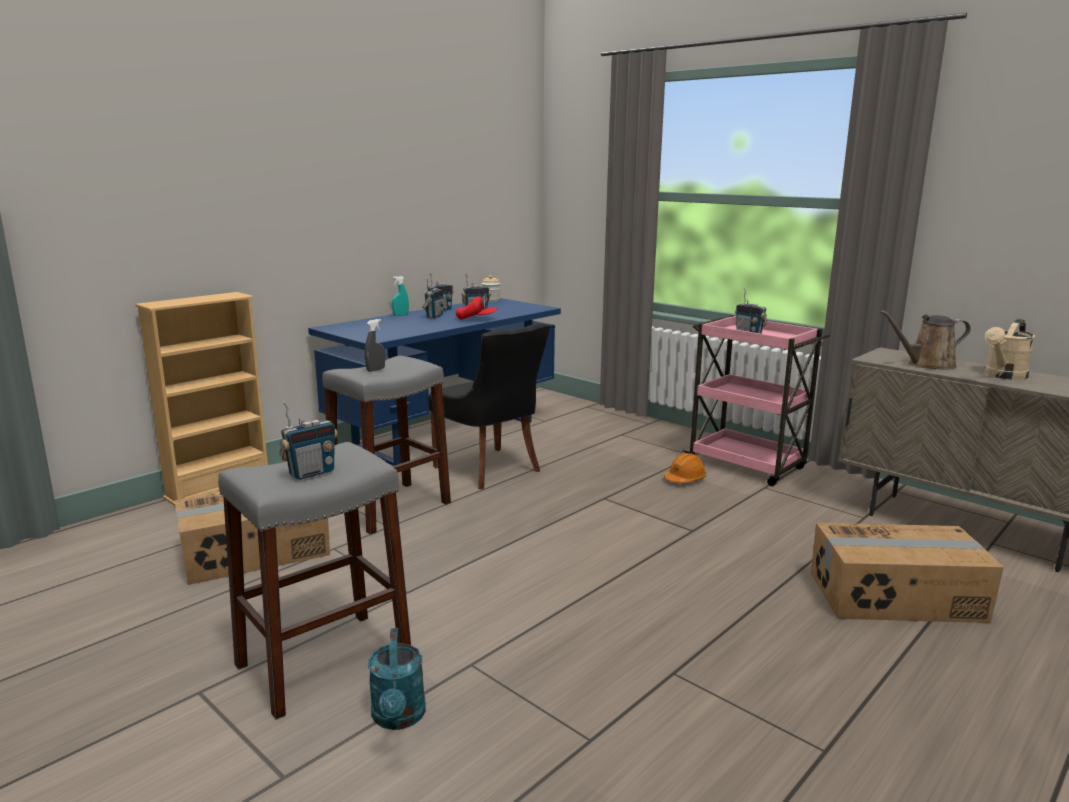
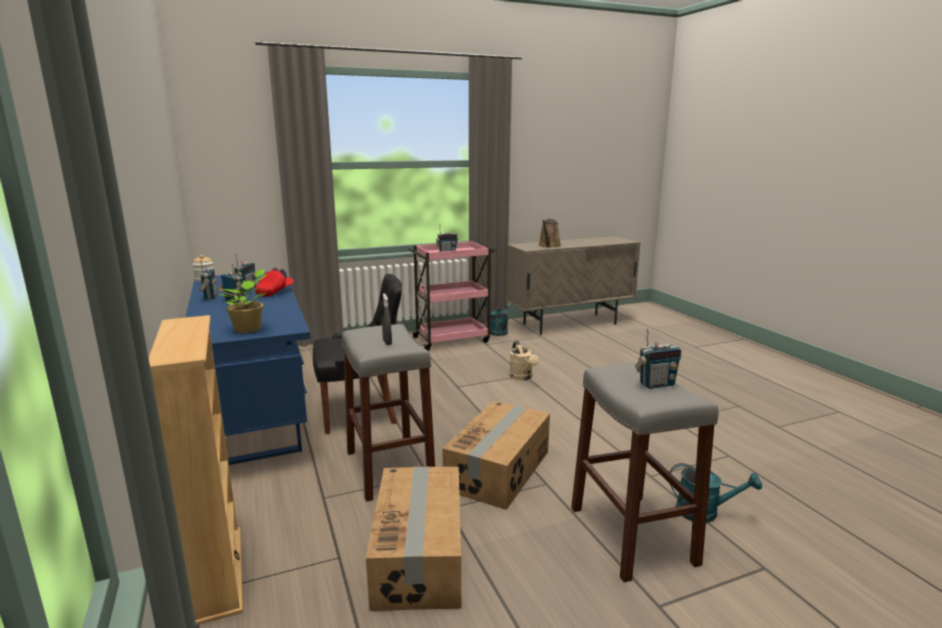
camera: 65 degrees left, 0 degrees up
radio [279,402,338,480] -> radio turned 90 degrees clockwise [635,328,681,389]
turquoise spray bottle [392,276,409,316] -> none
orange hard hat [664,453,707,483] -> none
cardboard box [811,523,1004,623] -> cardboard box moved to [442,401,550,510]
beige watering can [984,319,1035,380] -> beige watering can moved to [509,341,539,380]
none -> potted plant [218,269,268,333]
none -> turquoise watering can [482,302,508,336]

